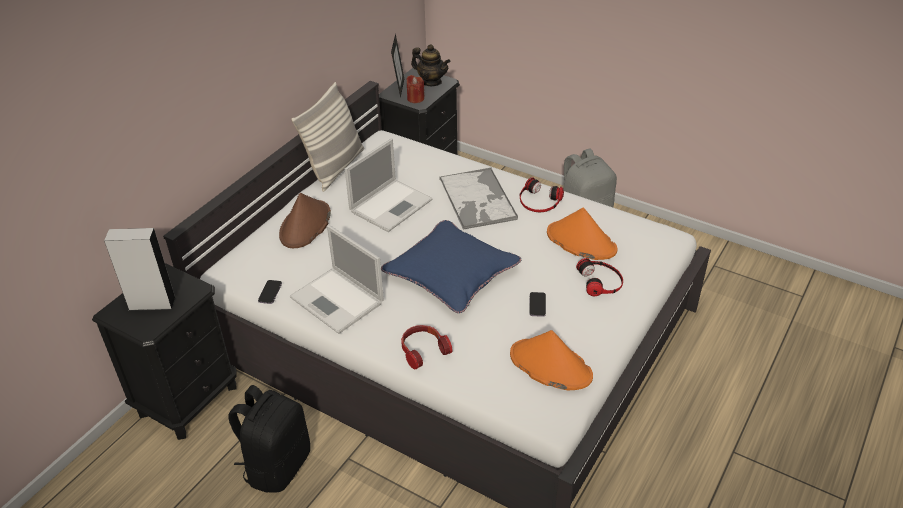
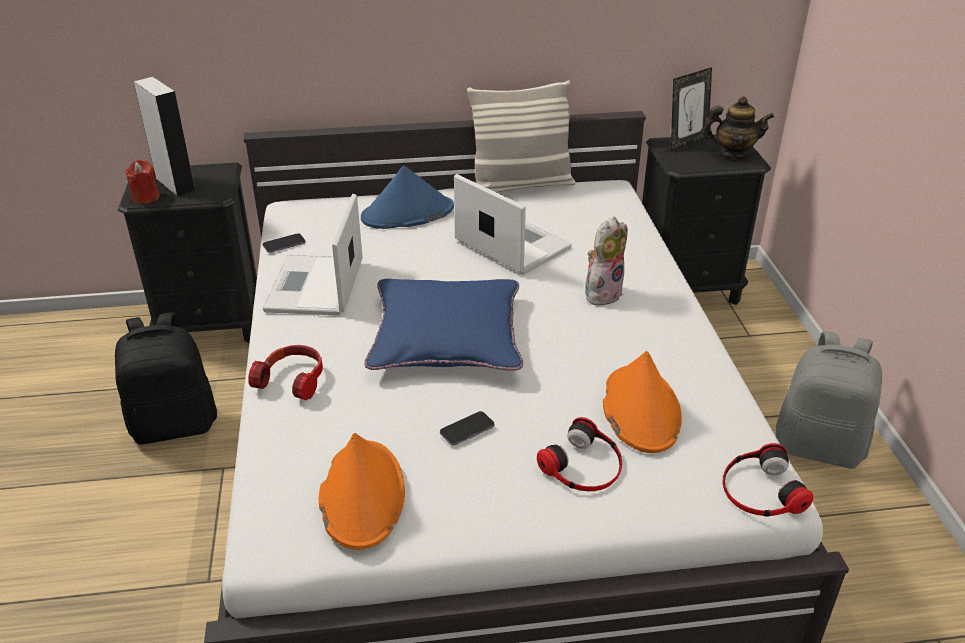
camera: 50 degrees right, 5 degrees down
brown hat [279,193,331,248] -> blue hat [361,166,454,229]
laptop [345,139,433,232] -> laptop turned 135 degrees counterclockwise [454,174,572,275]
red candle [406,75,425,103] -> red candle moved to [124,159,160,204]
teapot [411,44,450,86] -> teapot turned 75 degrees counterclockwise [702,96,774,159]
tray [440,167,518,230] -> plush toy [585,217,628,306]
headphones [519,177,564,212] -> headphones moved to [723,443,813,517]

